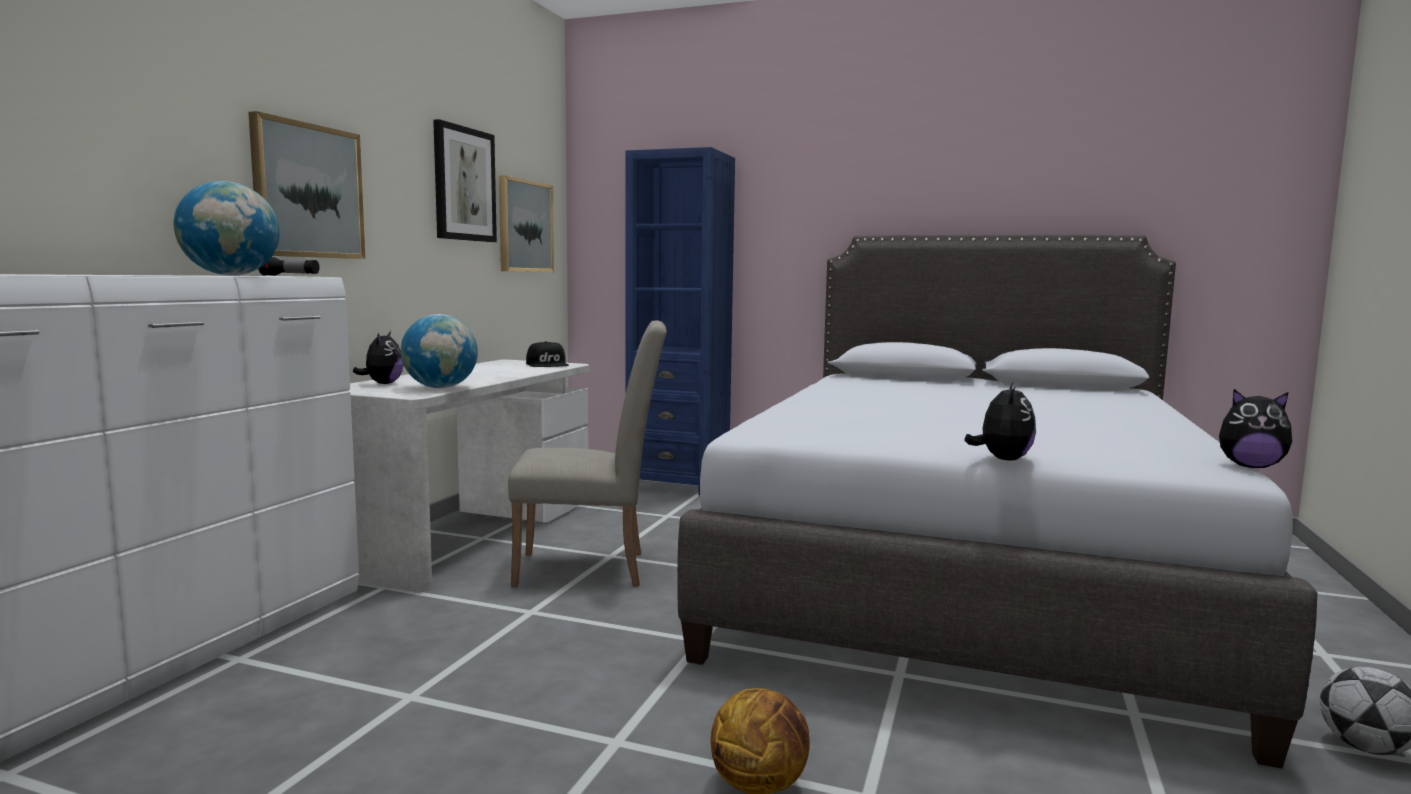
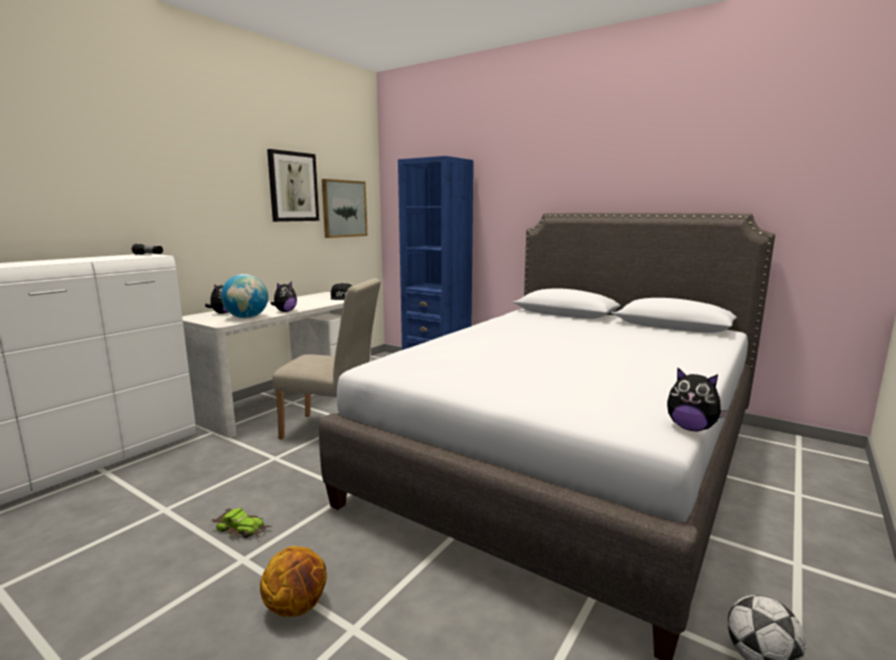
camera: 15 degrees right, 5 degrees up
globe [174,181,280,276] -> none
picture [248,111,365,259] -> none
plush toy [964,381,1036,460] -> plush toy moved to [270,281,297,312]
none -> toy car [212,508,273,538]

